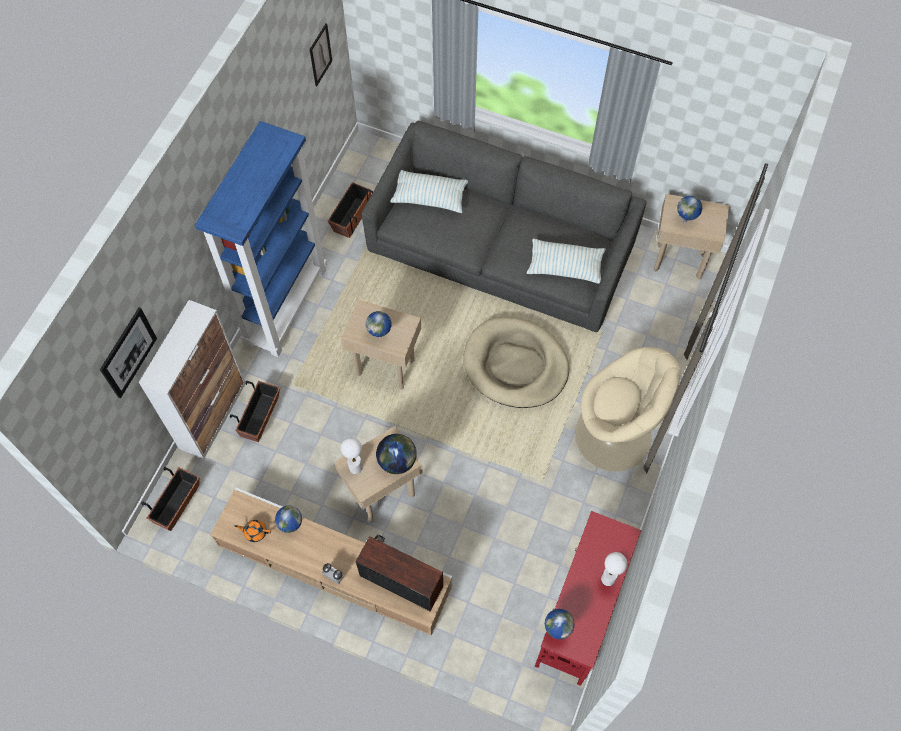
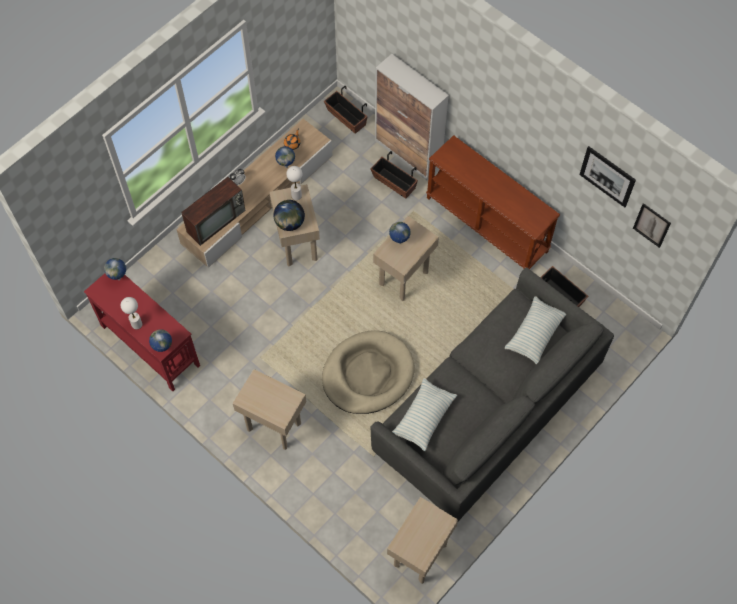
camera: 110 degrees right, 0 degrees up
picture [100,307,157,398] -> picture moved to [579,146,636,207]
blue bookcase [195,121,327,357] -> brown console table [426,135,560,269]
beige armchair [575,347,680,471] -> beige side table [233,369,306,450]
globe [677,196,702,223] -> globe moved to [149,329,172,352]

